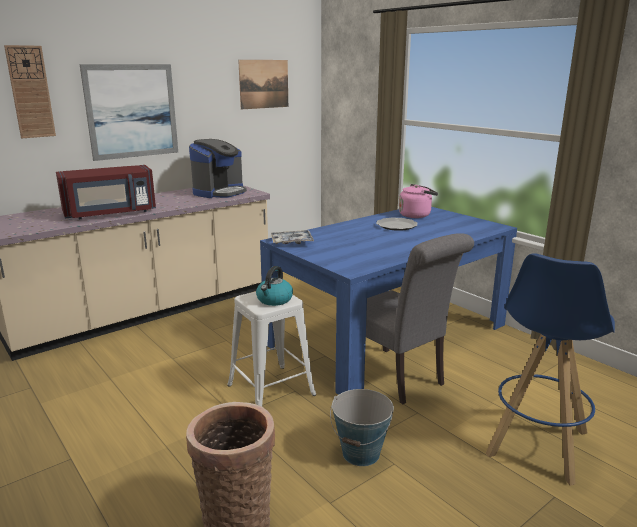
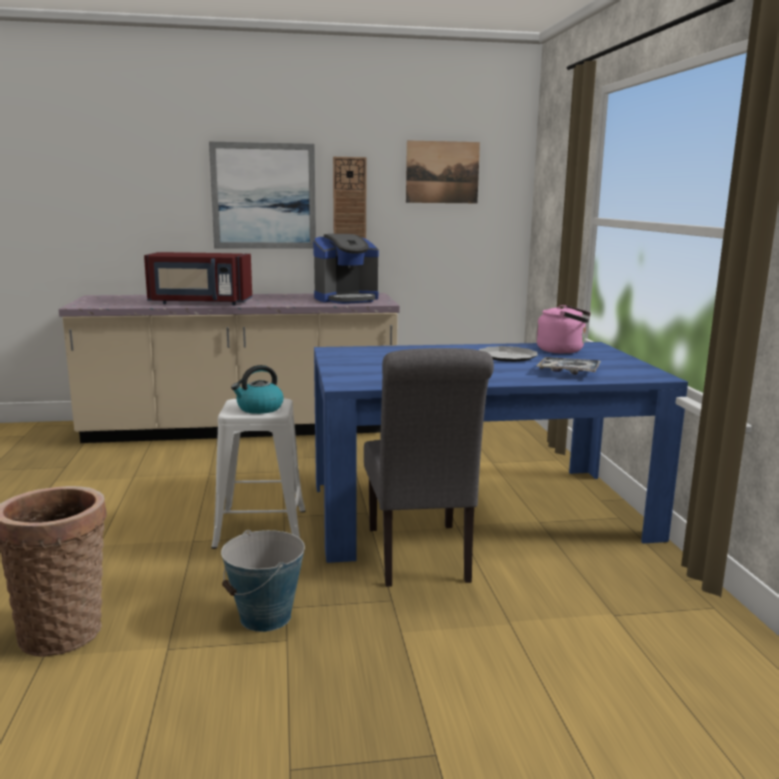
camera: 30 degrees right, 5 degrees down
wall clock [4,45,56,138] -> wall clock moved to [333,157,367,239]
tray [271,230,314,244] -> tray moved to [537,357,601,375]
blue stool [486,253,615,486] -> none

